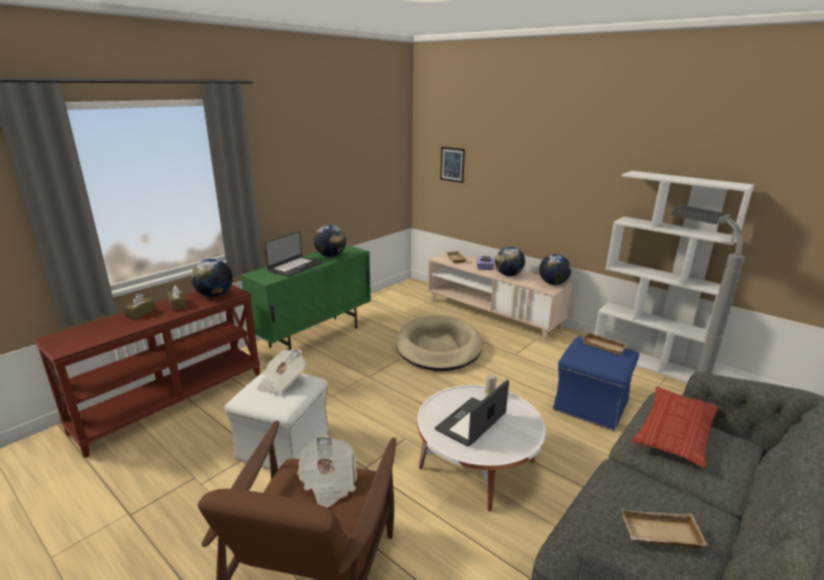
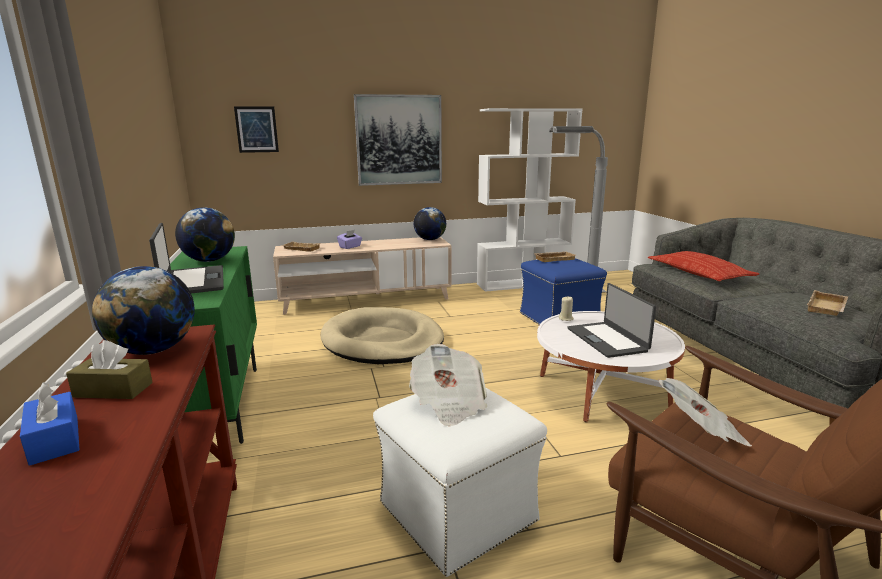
camera: 55 degrees left, 5 degrees down
brown tissue box [123,294,156,320] -> blue tissue box [20,382,79,466]
globe [495,247,525,276] -> none
none -> picture [354,94,442,186]

